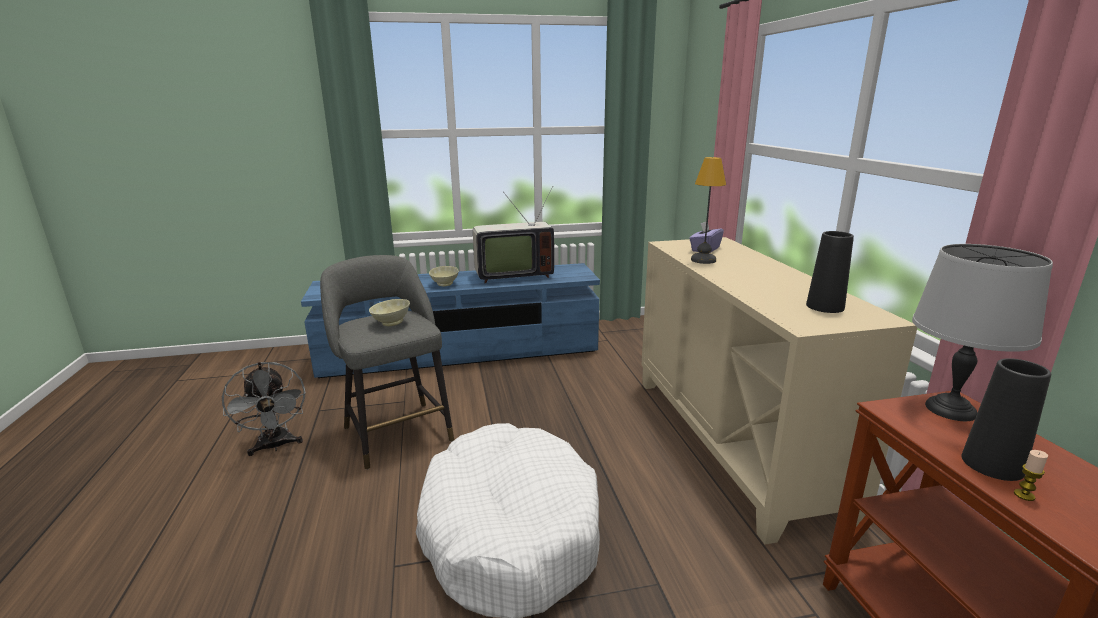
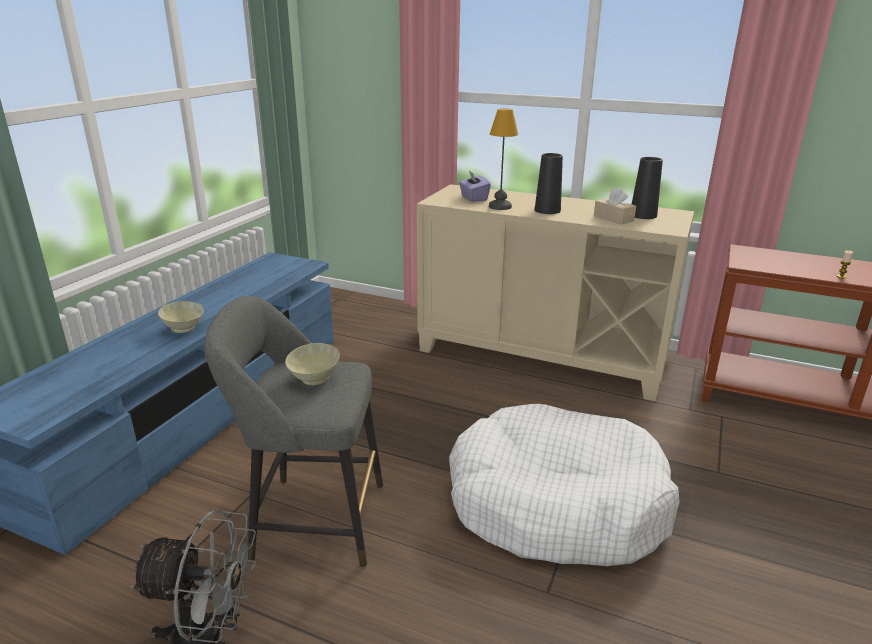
camera: 55 degrees left, 5 degrees up
television [473,186,554,283] -> none
grey table lamp [912,244,1053,421] -> none
black vase [961,358,1051,481] -> black vase moved to [535,153,563,214]
none -> beige tissue box [594,188,636,225]

